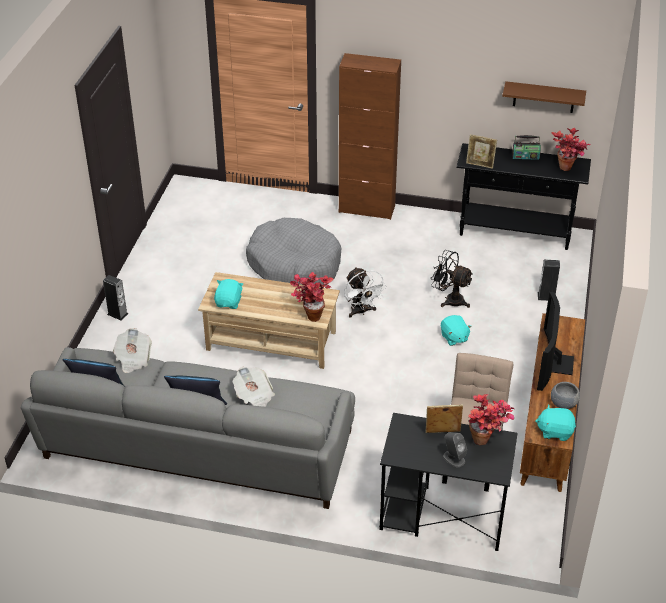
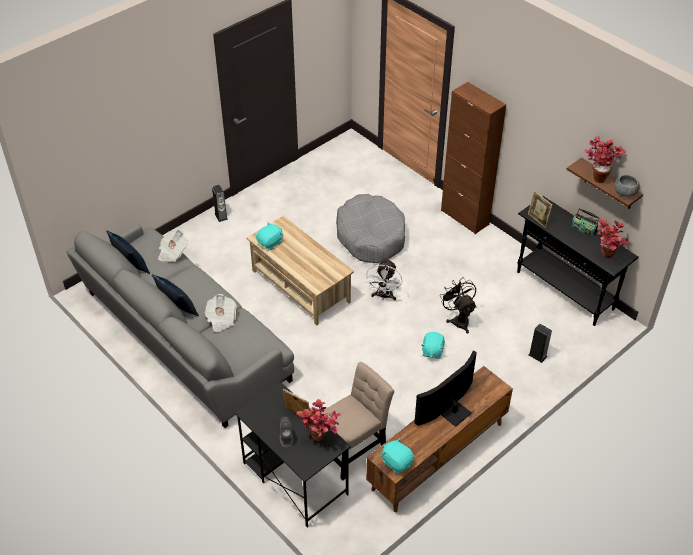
camera: 35 degrees right, 5 degrees up
potted plant [290,272,333,322] -> potted plant moved to [585,136,626,183]
grey bowl [551,382,580,409] -> grey bowl moved to [614,175,640,197]

